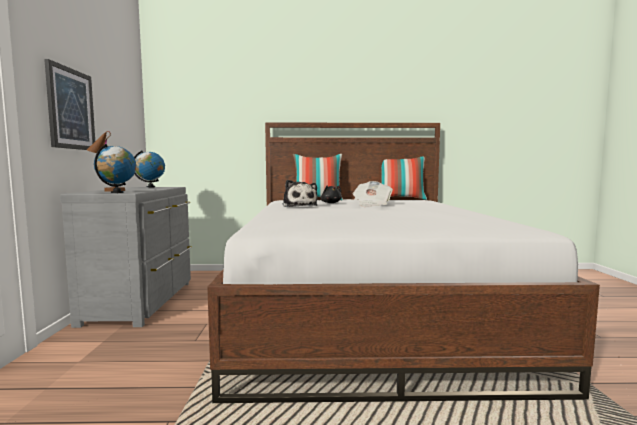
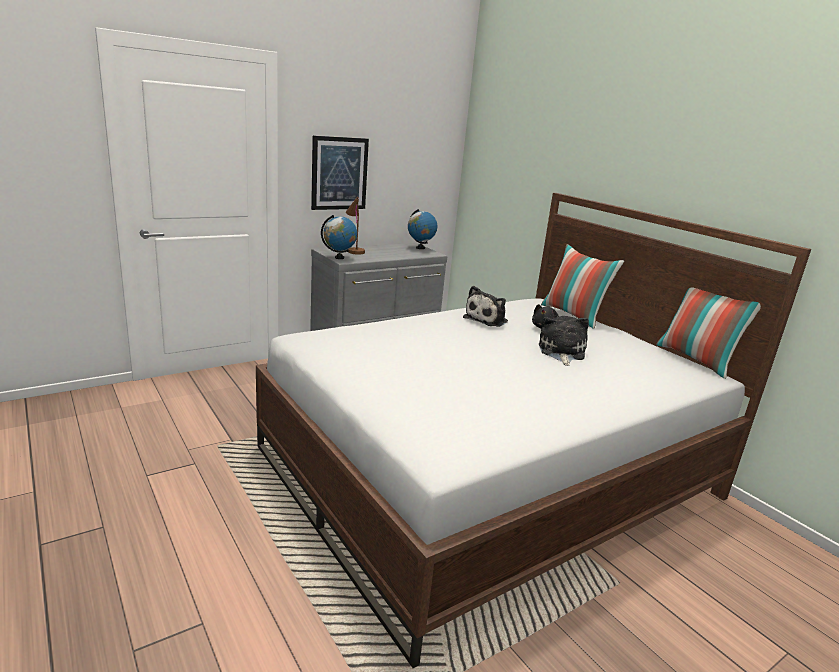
camera: 55 degrees right, 15 degrees up
newspaper [353,181,393,207] -> plush toy [539,316,589,366]

